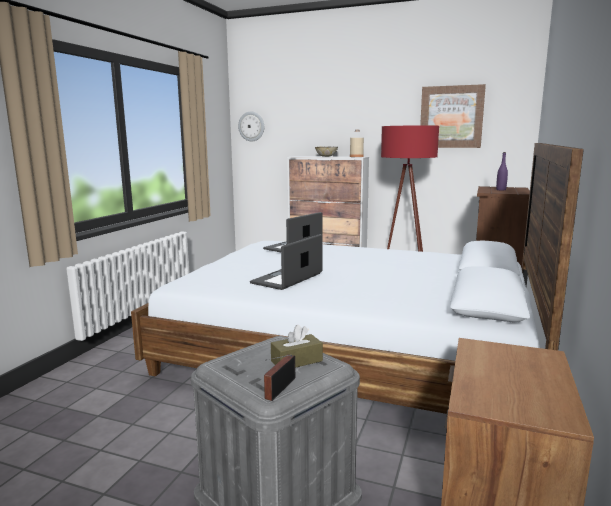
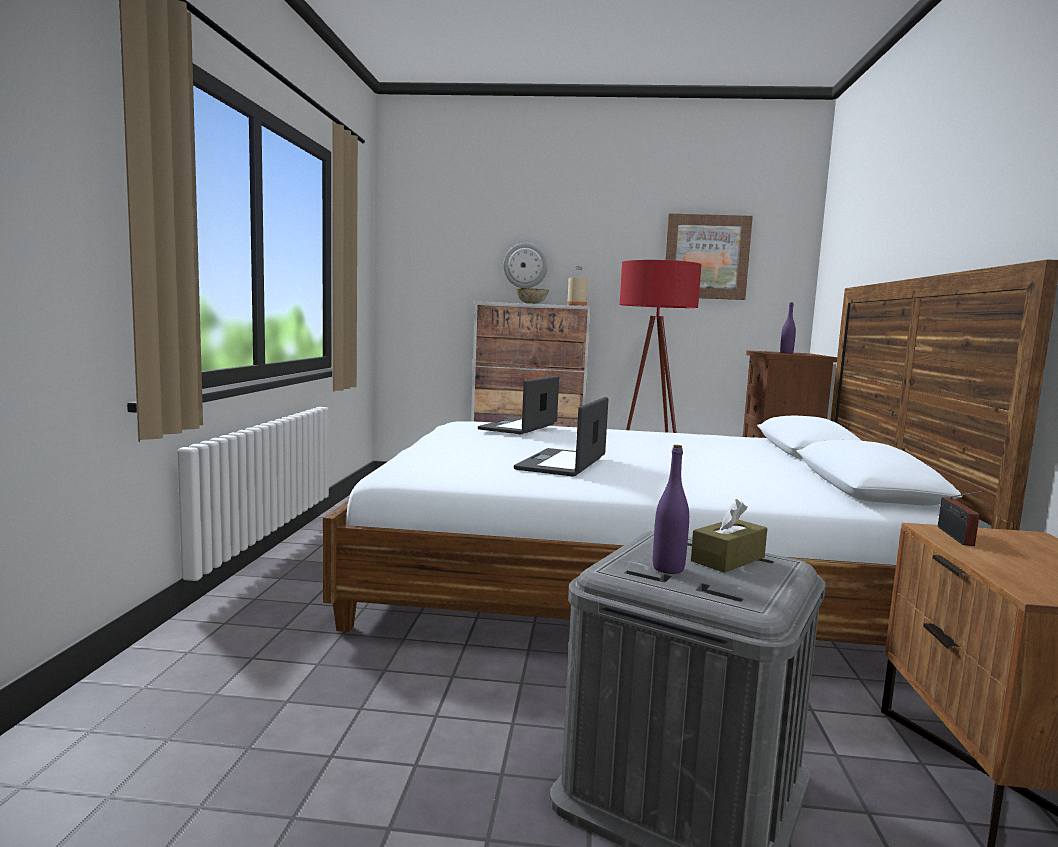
camera: 15 degrees left, 5 degrees down
wall clock [238,112,264,142] -> wall clock moved to [503,243,548,288]
radio [264,354,295,401] -> radio moved to [938,490,984,546]
none -> purple bottle [653,445,689,574]

